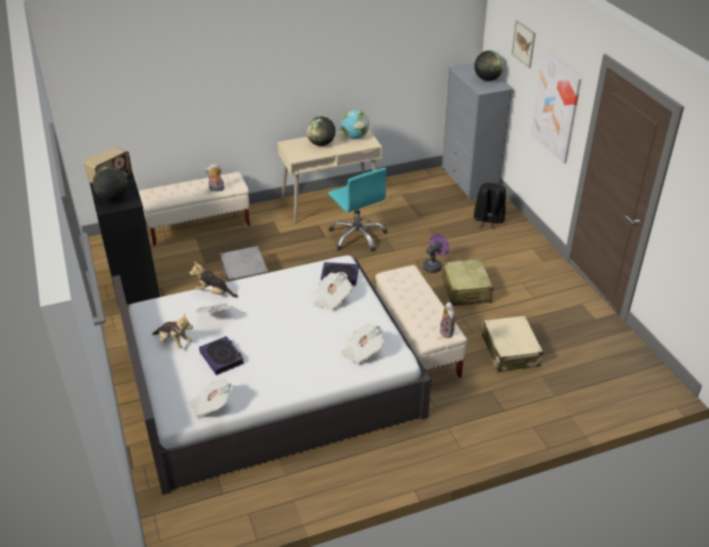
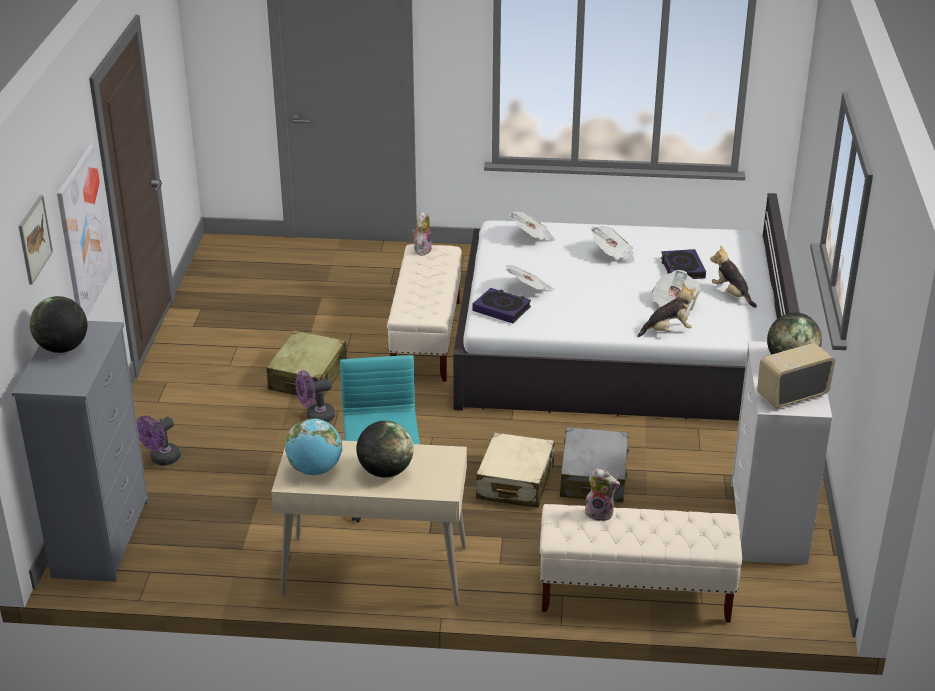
camera: 155 degrees left, 5 degrees down
black dresser [90,172,160,306] -> white dresser [731,341,832,565]
plush toy [190,261,238,298] -> plush toy turned 60 degrees counterclockwise [637,283,696,337]
newspaper [190,378,233,418] -> newspaper moved to [591,226,634,263]
black backpack [474,182,506,230] -> purple fan [137,415,181,465]
beige suitcase [482,316,543,372] -> beige suitcase moved to [476,433,554,508]

